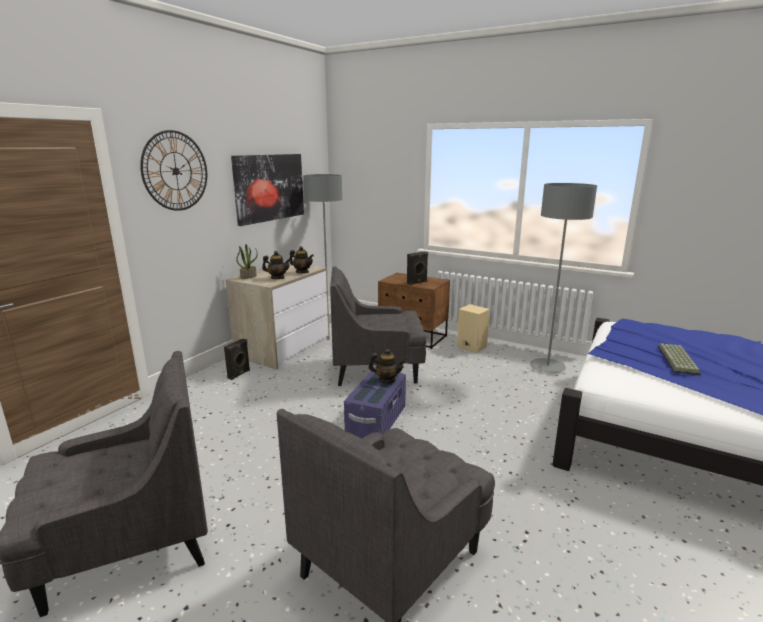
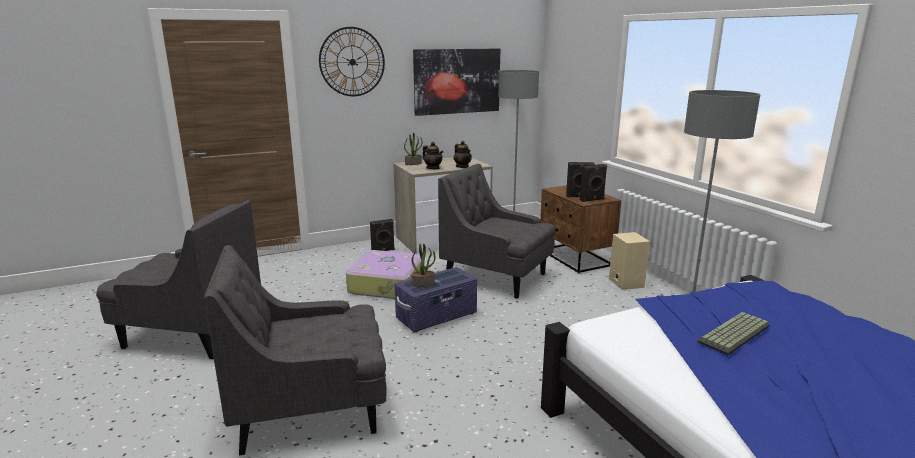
camera: 35 degrees right, 0 degrees up
teapot [368,349,406,384] -> none
none -> suitcase [346,250,425,299]
none -> potted plant [412,243,436,287]
none -> black speaker [580,164,607,202]

